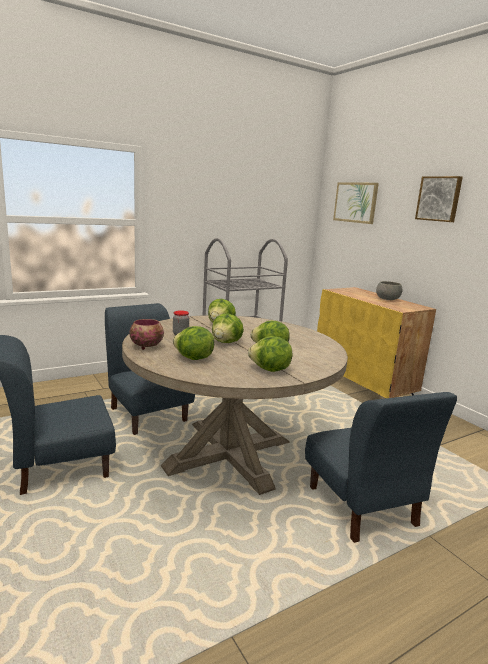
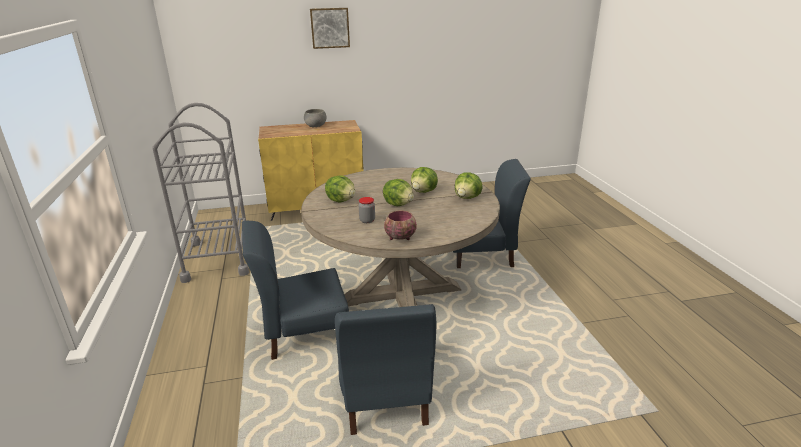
camera: 70 degrees left, 10 degrees up
lettuce [173,326,214,360] -> none
picture [333,182,379,224] -> none

